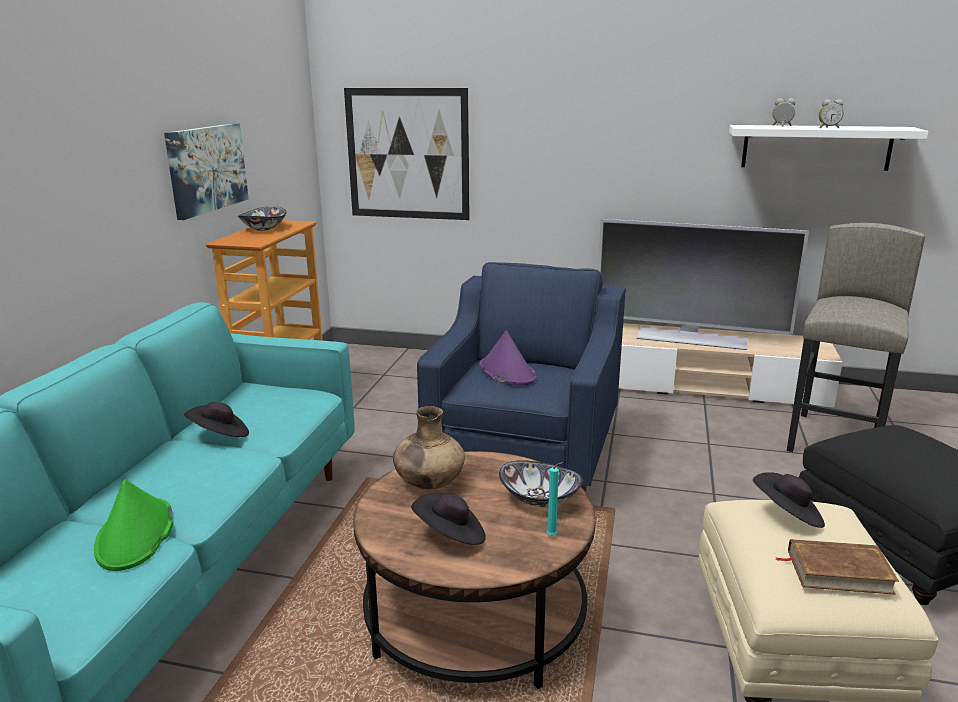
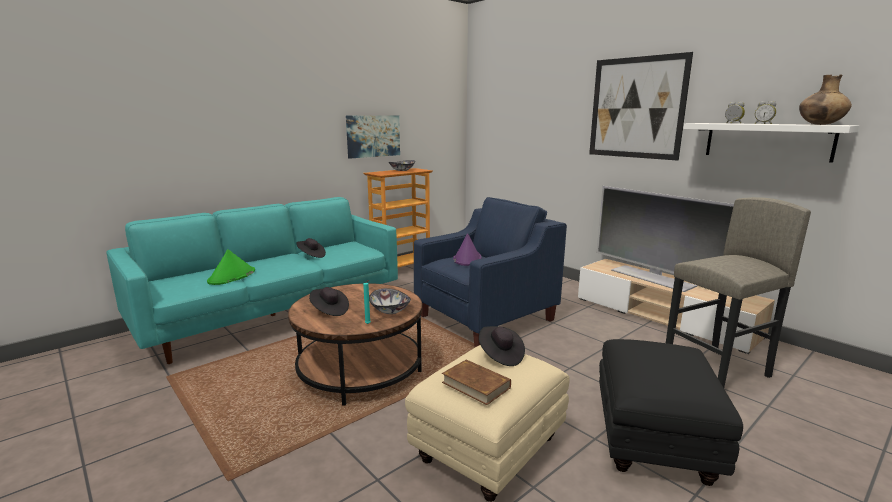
camera: 35 degrees right, 5 degrees down
picture [344,88,470,220] -> picture moved to [589,52,693,161]
brown vase [393,406,465,489] -> brown vase moved to [799,75,852,125]

